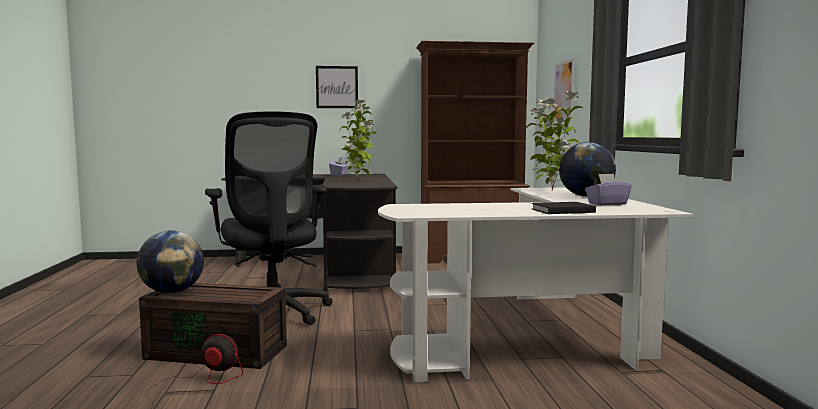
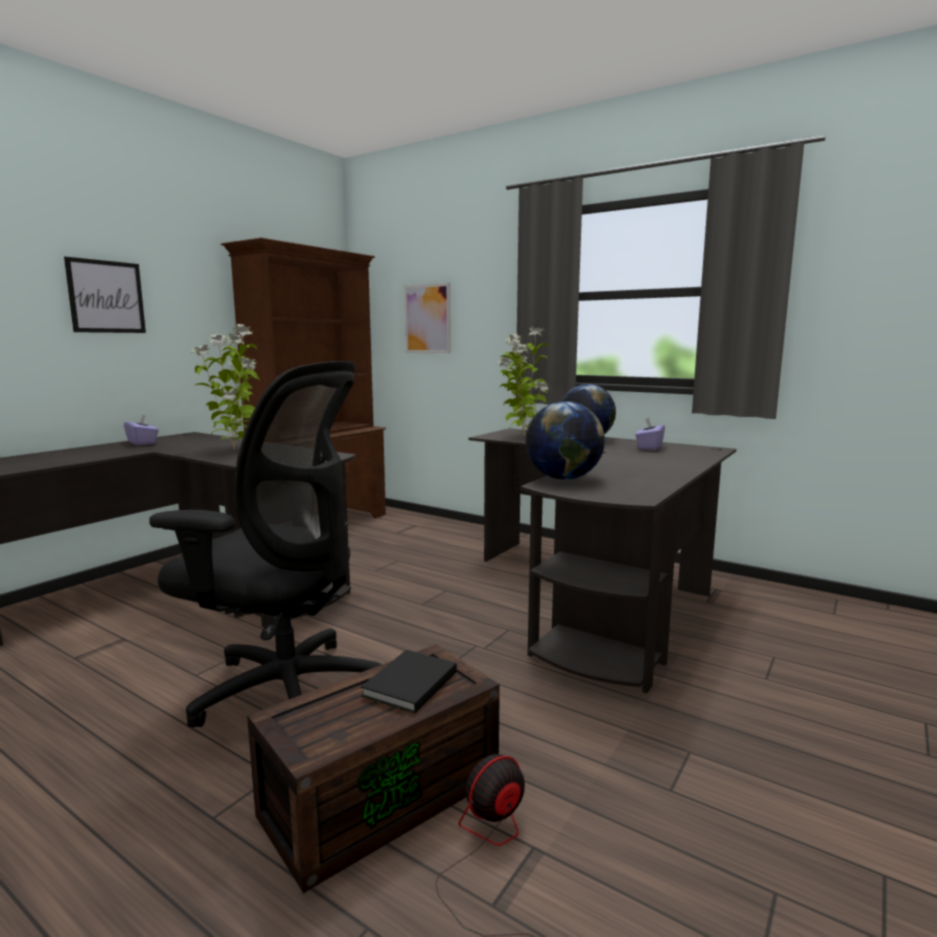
camera: 50 degrees left, 5 degrees up
globe [136,230,204,293] -> globe moved to [525,401,605,480]
white desk [378,187,693,382] -> black desk [469,428,736,693]
black book [532,202,596,214] -> black book moved to [361,650,457,713]

